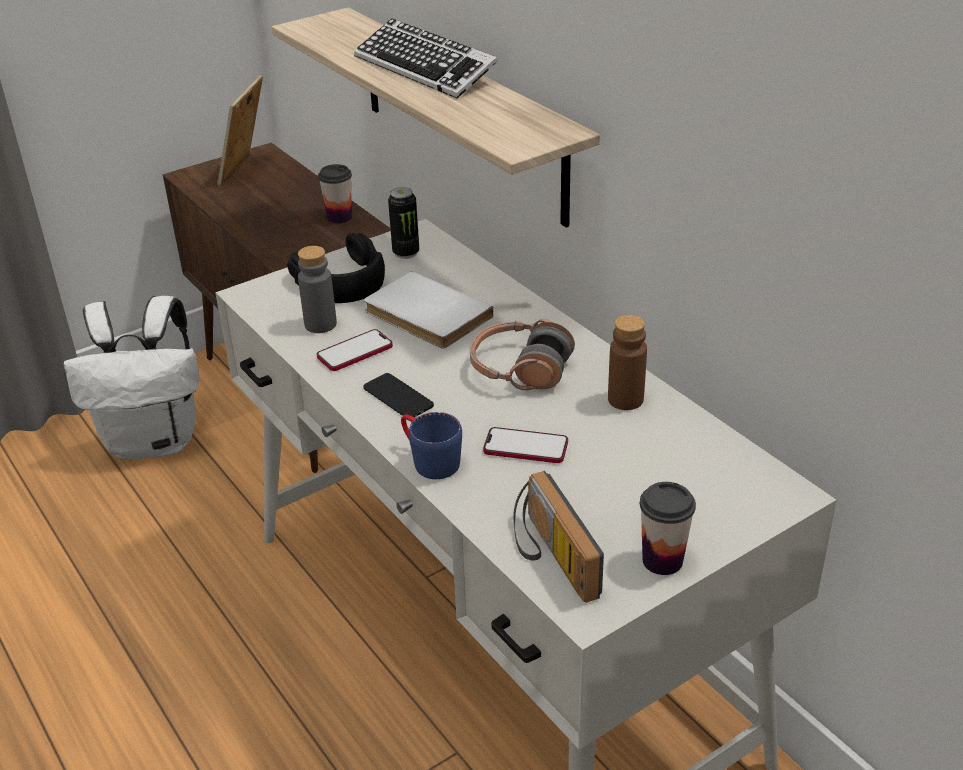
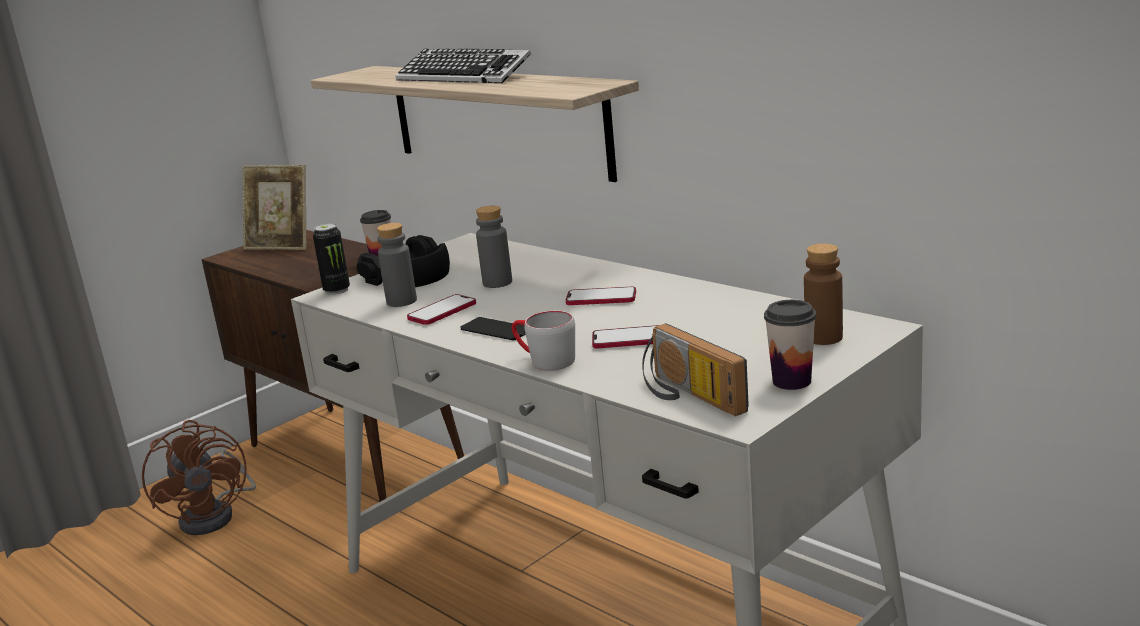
camera: 10 degrees left, 15 degrees down
white backpack [64,296,199,460] -> brown fan [142,420,256,535]
picture frame [217,75,263,186] -> picture frame turned 75 degrees counterclockwise [242,165,307,250]
white book [364,271,494,348] -> grey bottle [476,206,512,288]
can [388,187,419,259] -> can moved to [313,223,350,295]
blue mug [401,412,462,479] -> grey mug [512,311,575,371]
headphones [470,319,575,390] -> phone [566,287,636,305]
brown bottle [608,315,647,410] -> brown bottle moved to [804,244,843,345]

